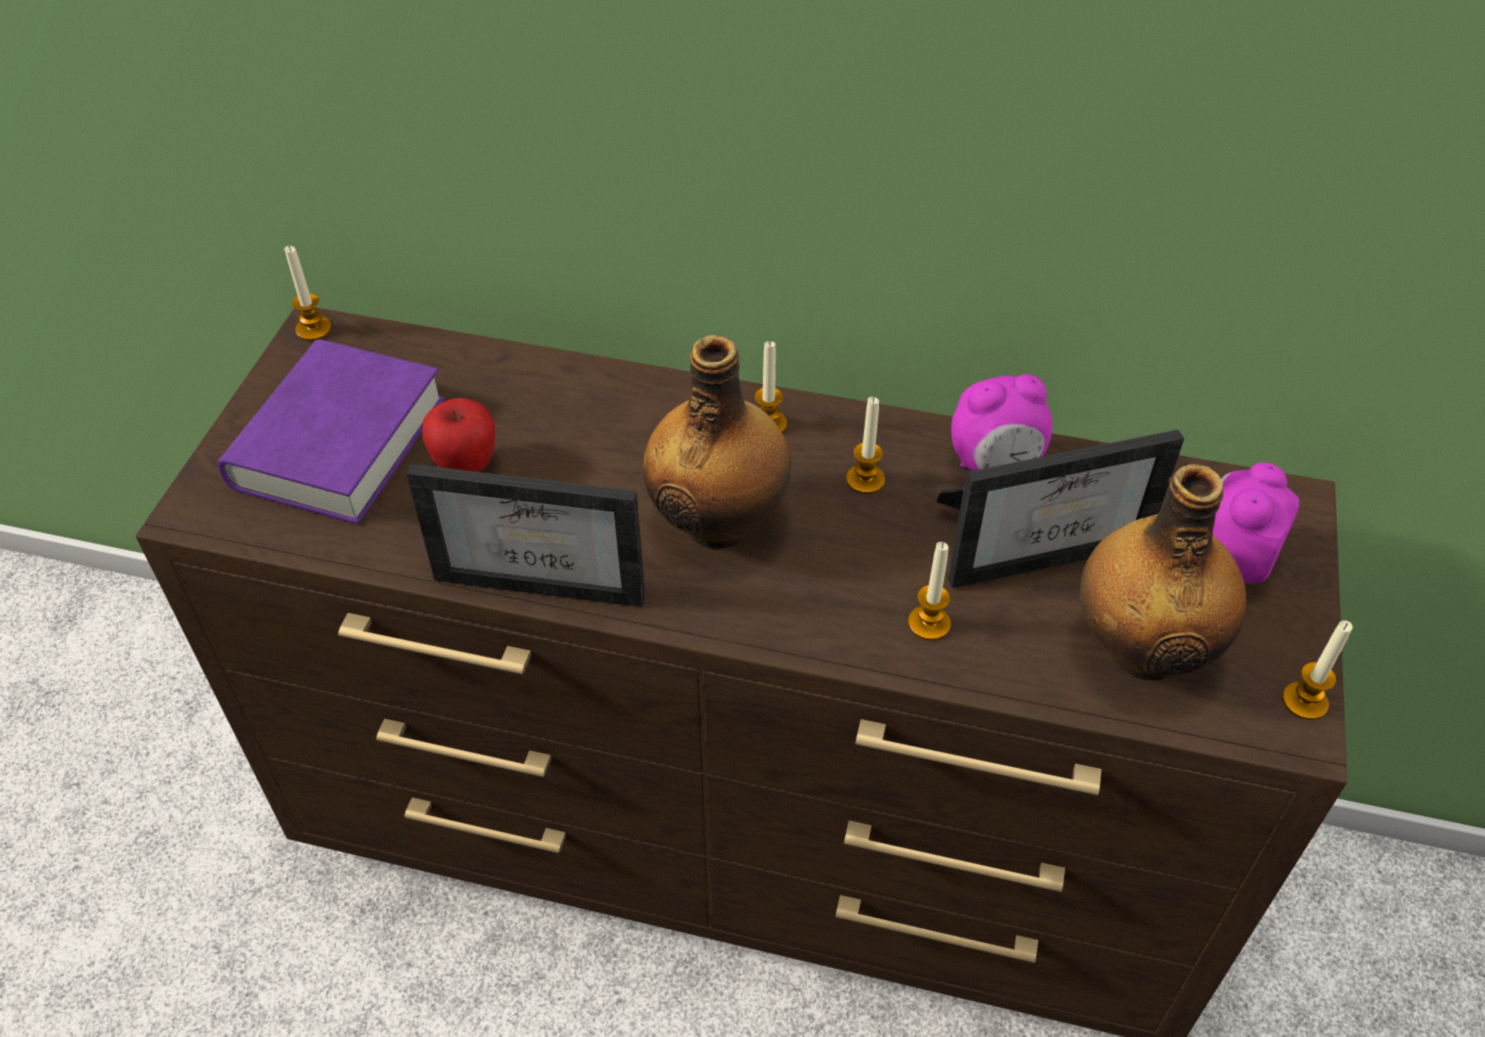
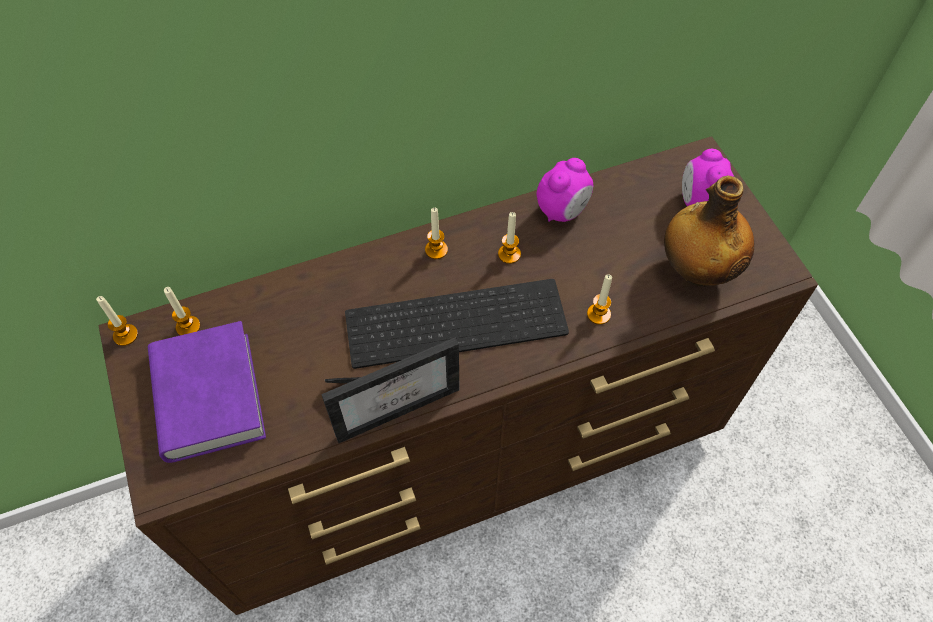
camera: 35 degrees left, 10 degrees up
apple [422,398,495,472] -> none
bottle [643,335,791,549] -> keyboard [345,279,569,369]
picture frame [937,429,1184,588] -> none
candle [1282,620,1353,720] -> candle moved to [164,287,200,335]

